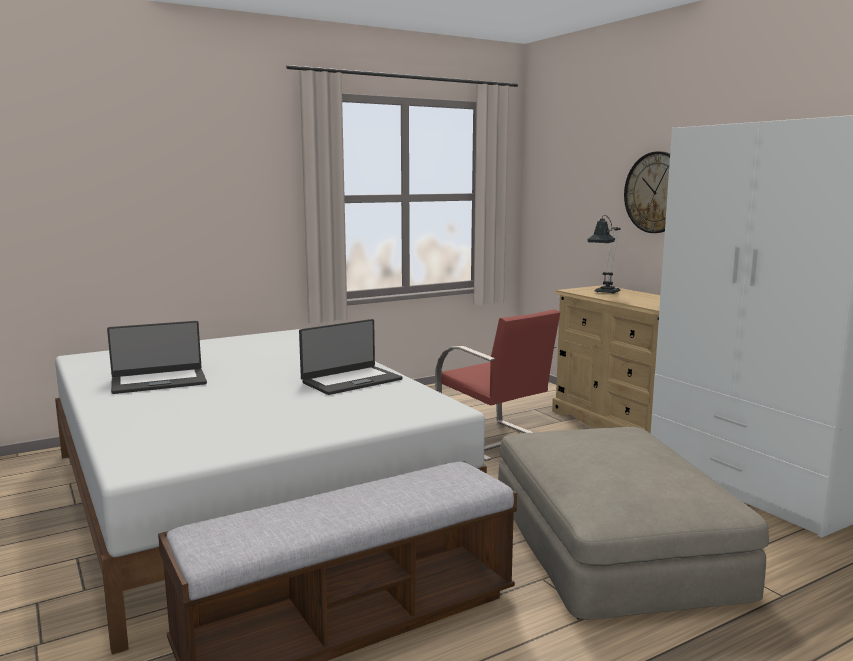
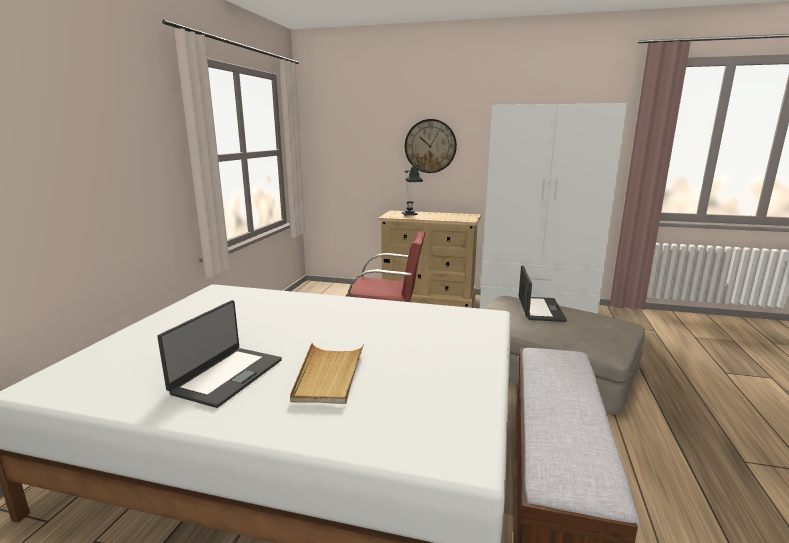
camera: 45 degrees left, 5 degrees up
laptop [299,319,402,395] -> laptop moved to [519,265,567,322]
none -> beige tray [290,343,364,404]

